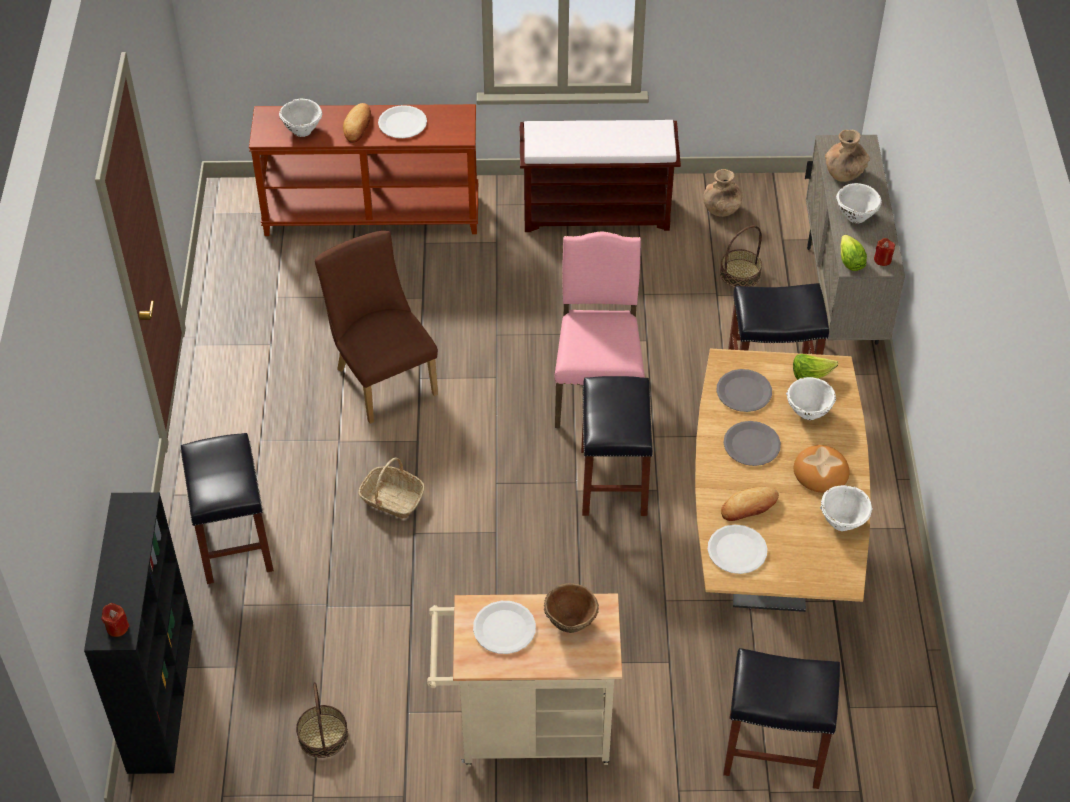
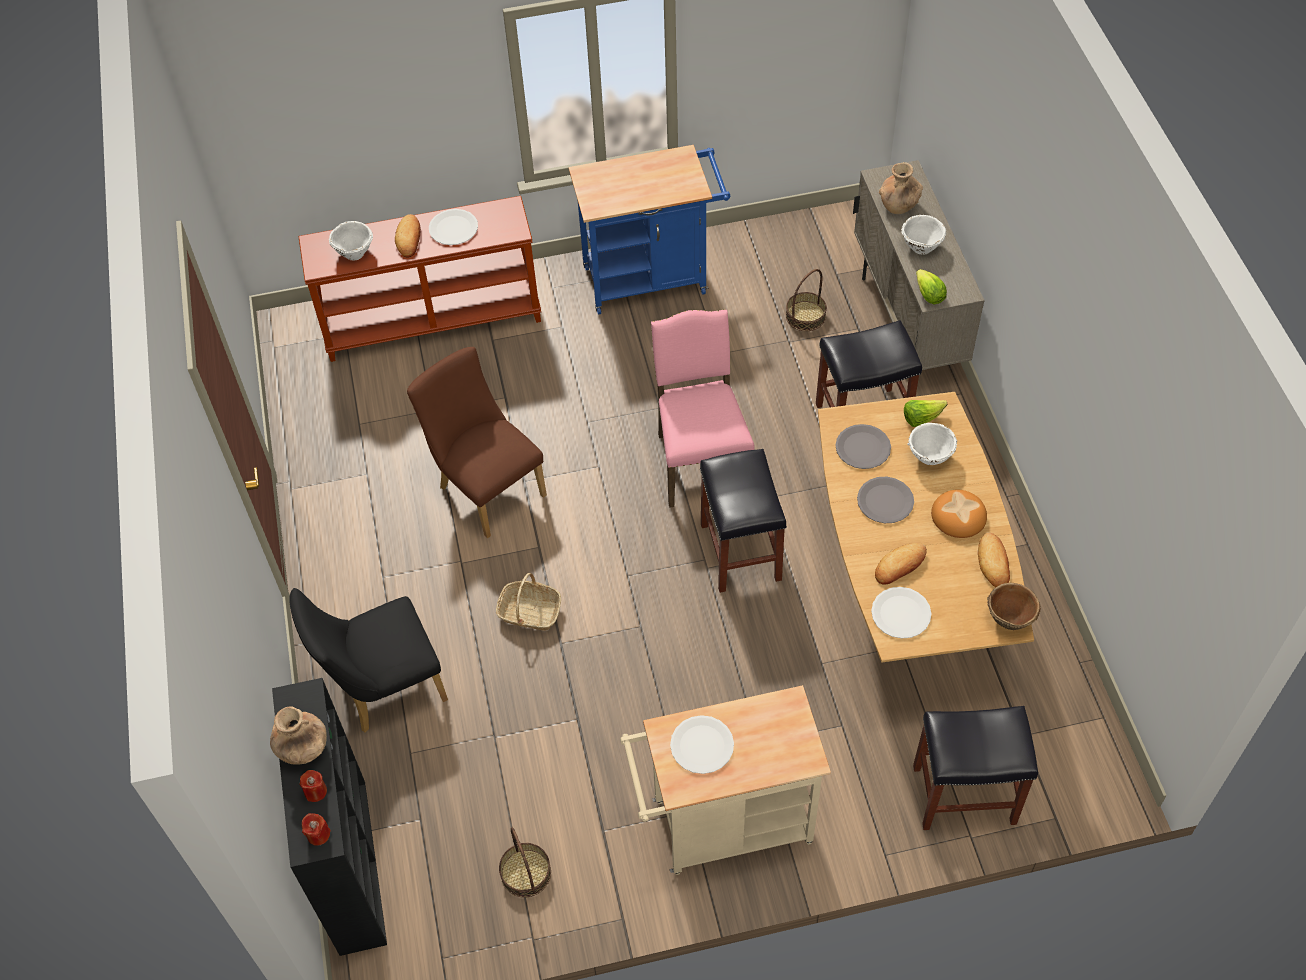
camera: 10 degrees left, 5 degrees up
black stool [181,433,274,584] -> black chair [290,588,448,733]
brown bench [520,120,681,232] -> blue cart [568,145,730,315]
brown bowl [544,583,599,633] -> brown bowl moved to [987,583,1041,630]
brown vase [703,169,743,217] -> brown vase moved to [270,706,327,765]
white bowl [820,485,873,531] -> bread [978,532,1010,587]
red candle [874,238,895,266] -> red candle moved to [299,770,327,802]

